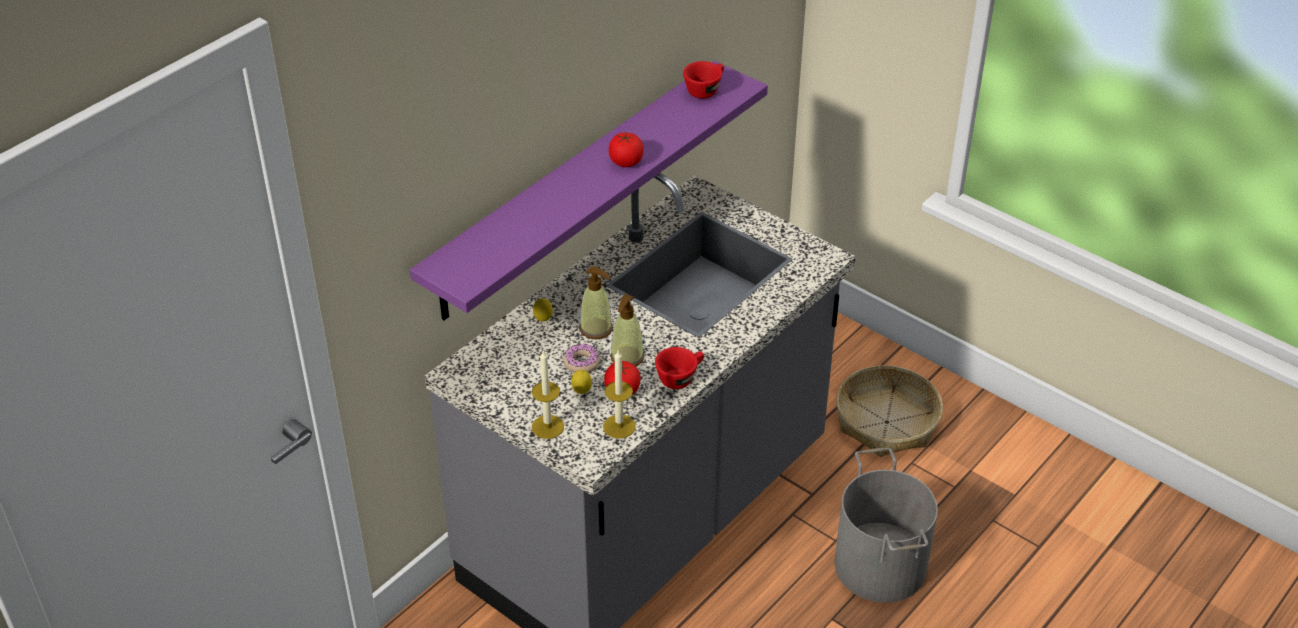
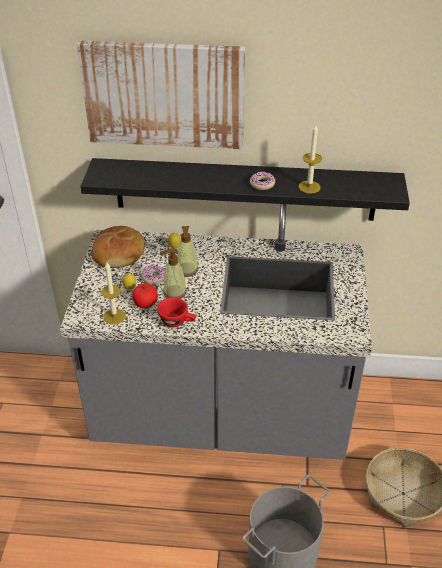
camera: 55 degrees right, 0 degrees up
purple shelf [410,61,768,320] -> black shelf [80,158,410,221]
candle [532,350,564,439] -> candle moved to [299,124,322,194]
tomato [609,132,644,167] -> donut [250,172,275,190]
red cup [683,61,724,99] -> none
none -> picture [77,40,245,149]
none -> bread [91,226,145,268]

